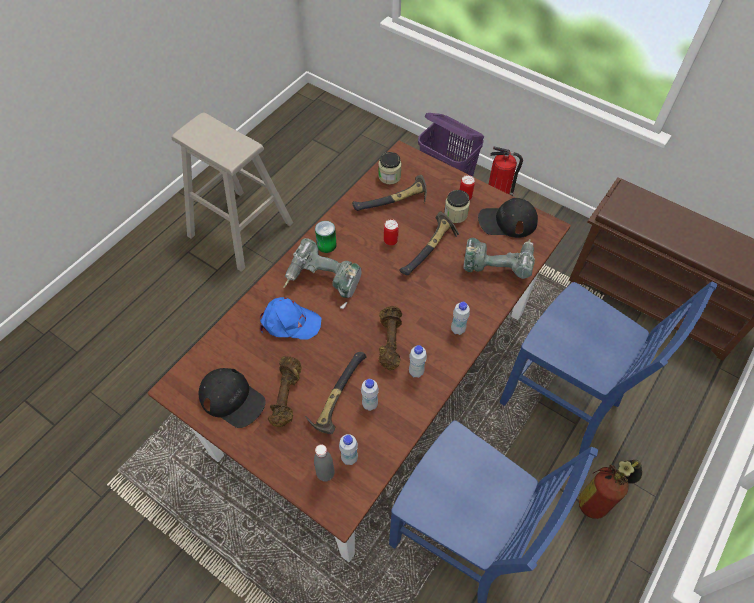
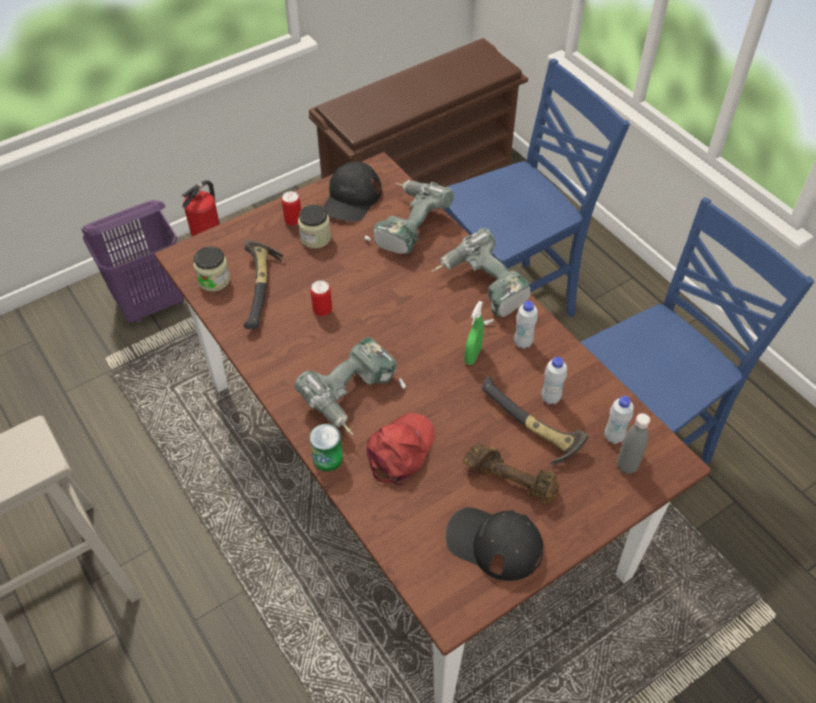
camera: 70 degrees left, 5 degrees down
black cap [199,368,266,428] -> black cap turned 120 degrees counterclockwise [446,507,544,581]
blue cap [260,297,321,340] -> red cap [367,412,435,485]
can [315,221,337,253] -> can moved to [310,424,343,472]
brown dumbbell [379,306,402,370] -> green spray bottle [465,301,484,365]
hammer [400,211,459,275] -> none
white bottle [451,302,470,335] -> power drill [432,228,530,325]
fire extinguisher [579,460,642,519] -> none

